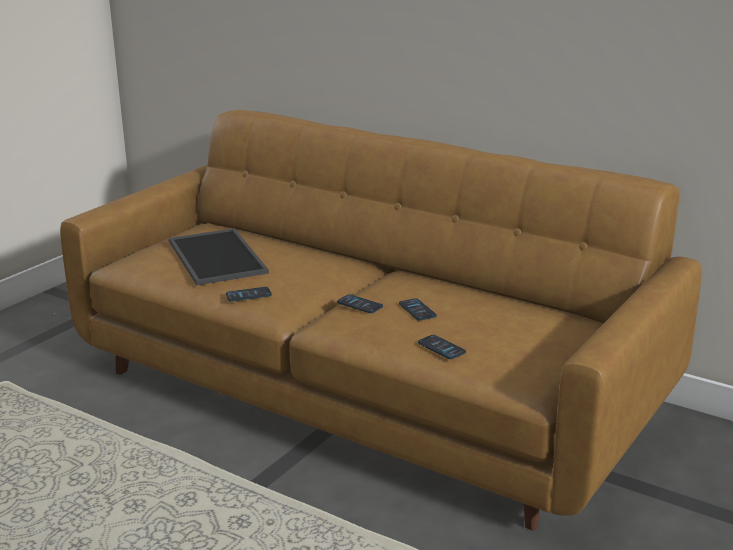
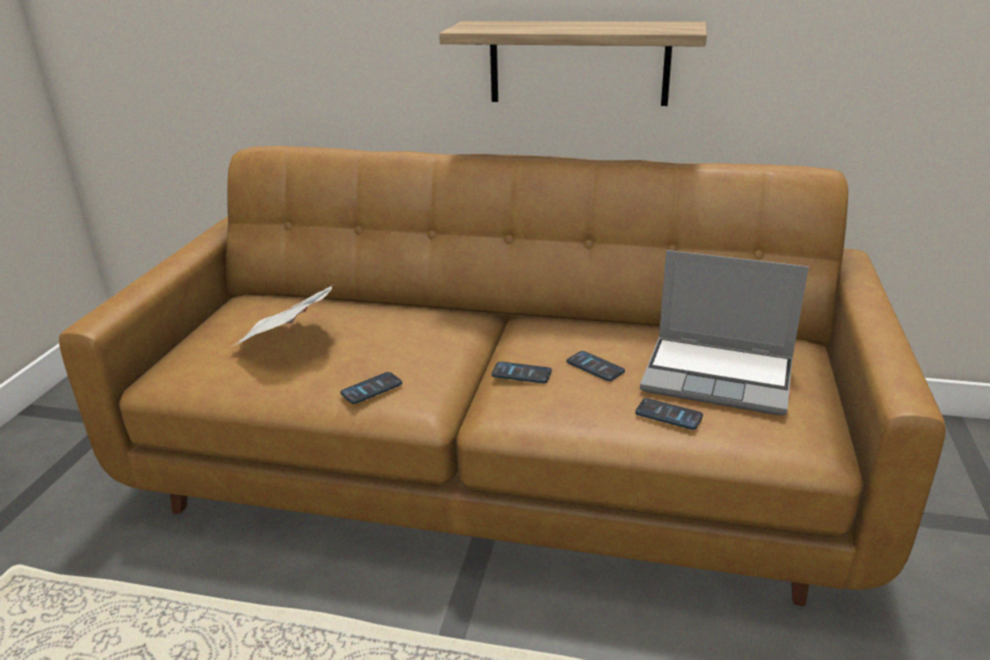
camera: 20 degrees left, 5 degrees up
tray [169,228,269,285] -> newspaper [231,285,333,347]
none -> shelf [439,21,707,106]
none -> laptop [640,250,809,416]

